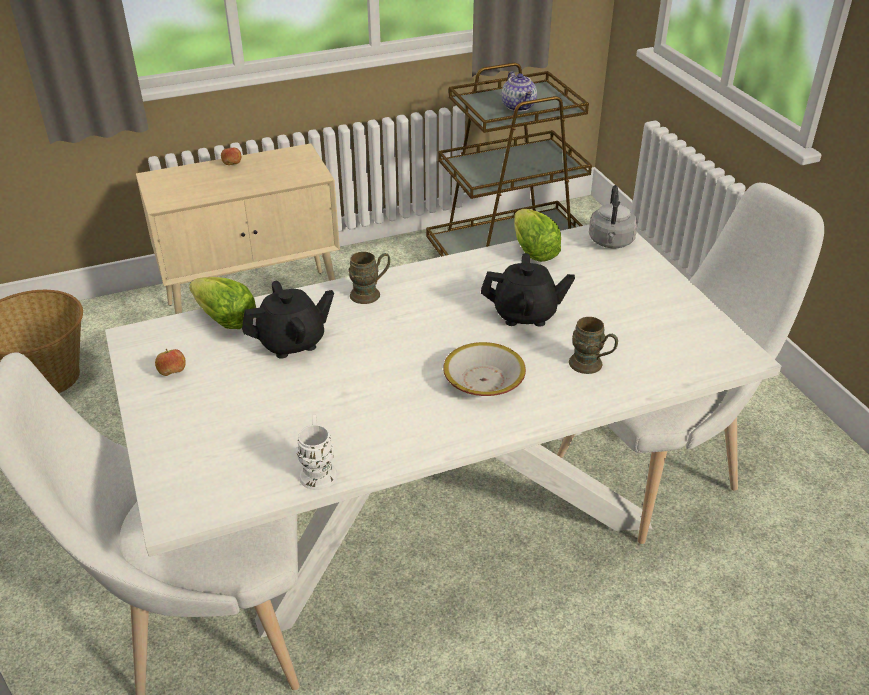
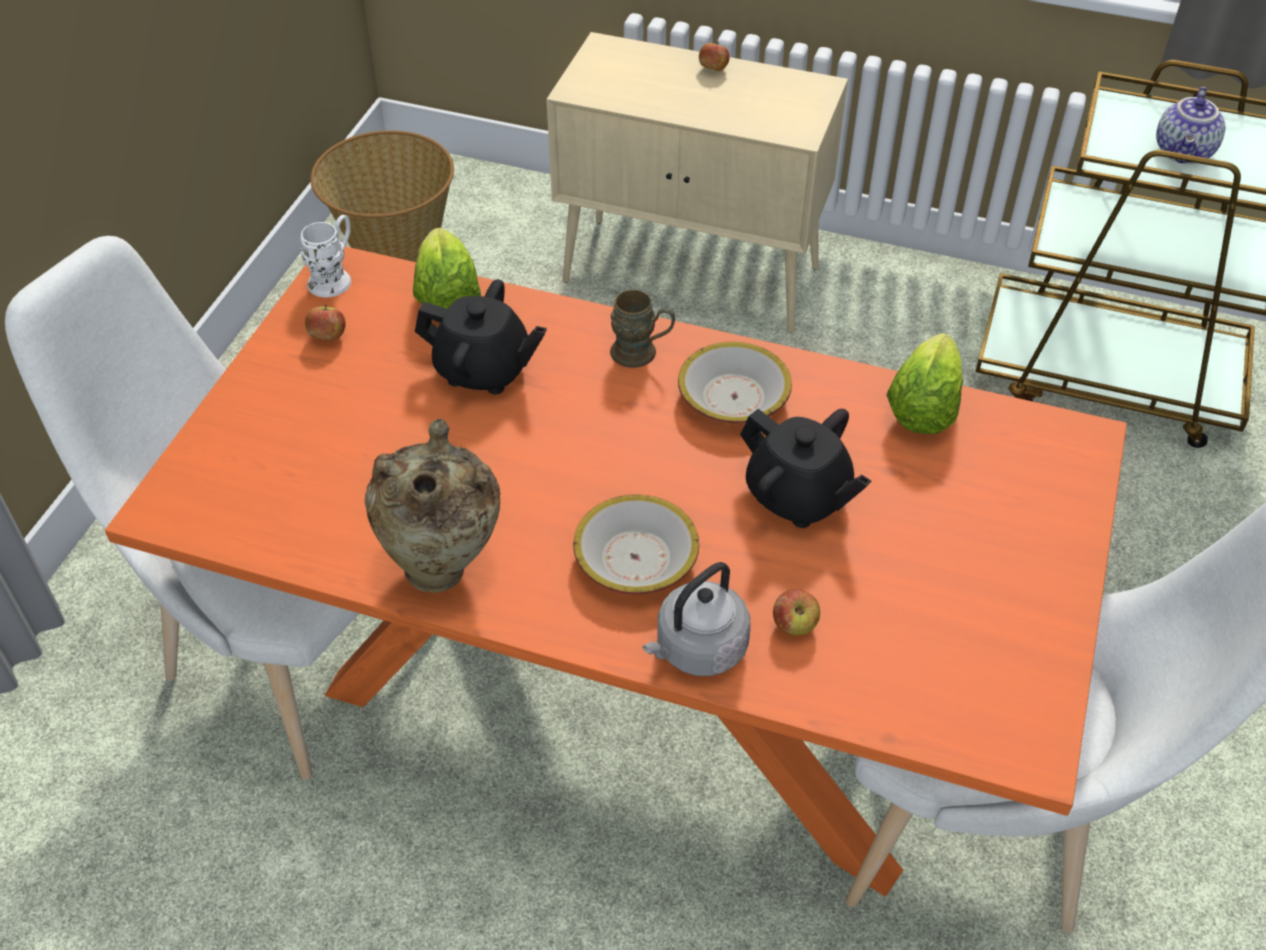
camera: 40 degrees right, 10 degrees up
white dining table [105,224,781,638] -> orange dining table [105,246,1127,897]
white mug [296,414,338,490] -> white mug moved to [300,215,351,297]
brown mug [569,317,618,374] -> apple [773,589,820,635]
grey kettle [589,185,638,248] -> grey kettle moved to [643,562,751,676]
none -> beige vase [365,419,501,593]
none -> bowl [678,342,792,423]

